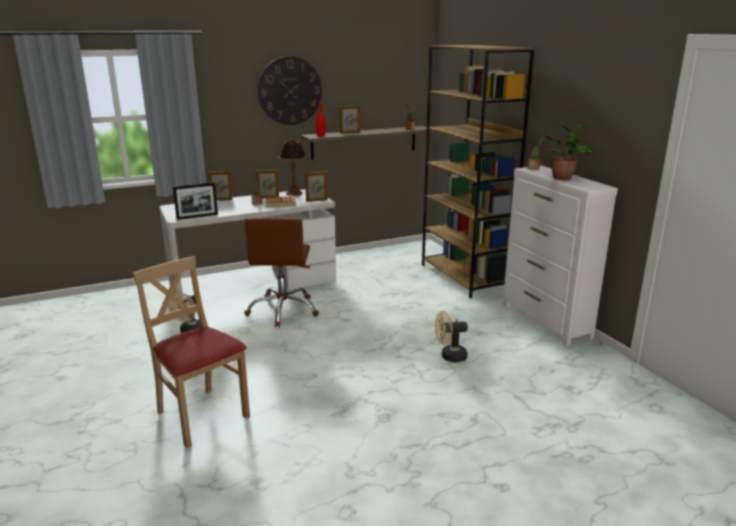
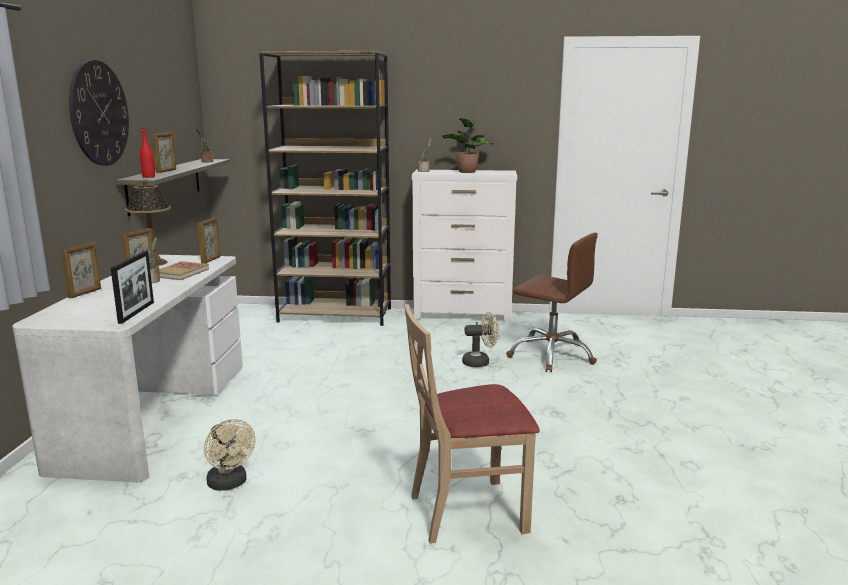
camera: 60 degrees left, 5 degrees down
brown office chair [244,218,319,328] -> brown office chair moved to [506,233,598,372]
beige fan [435,311,468,362] -> beige fan turned 120 degrees counterclockwise [462,312,499,367]

